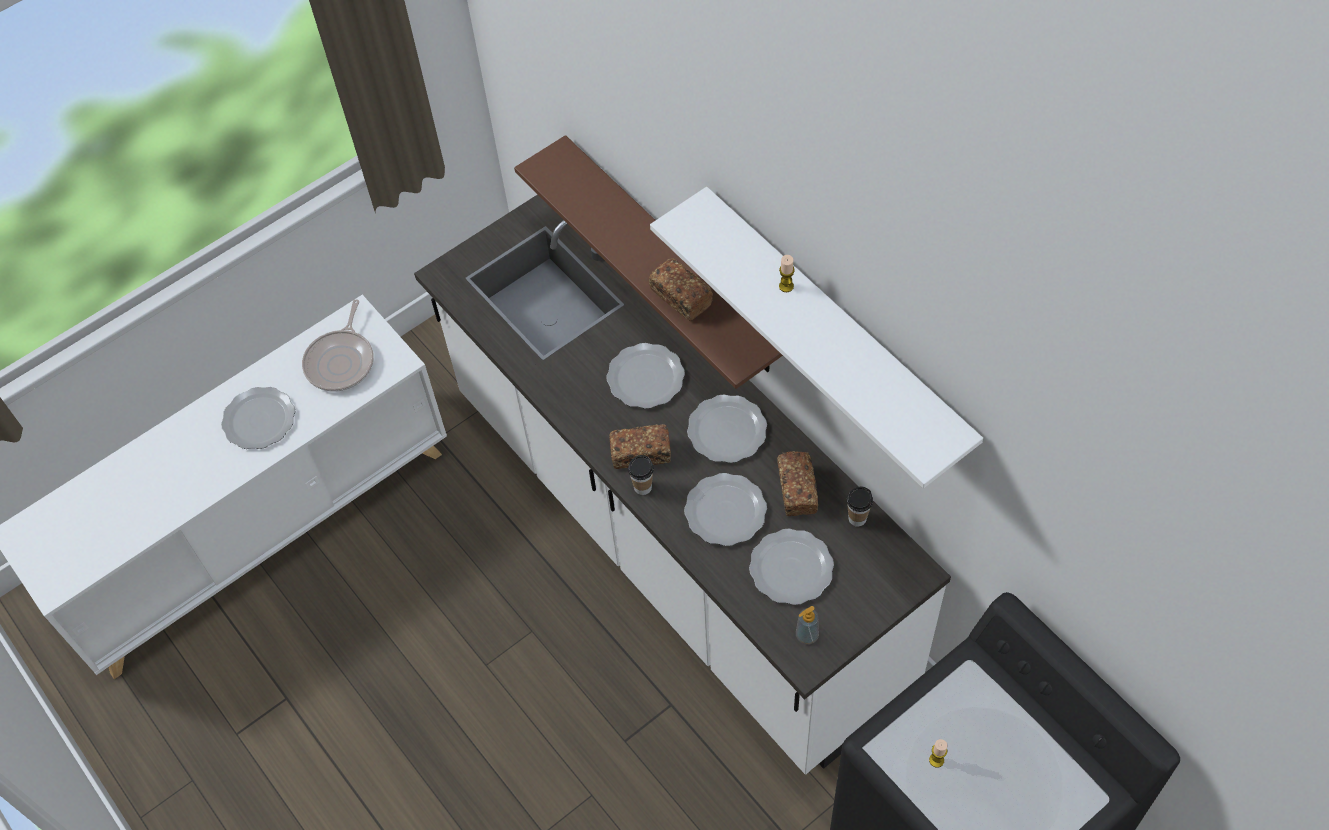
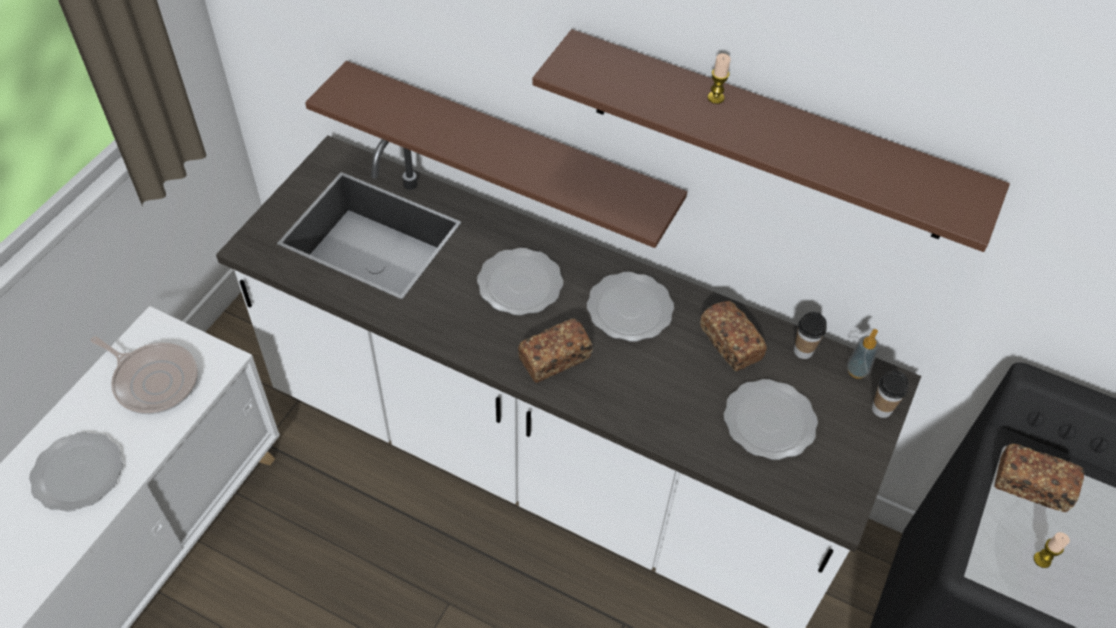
camera: 30 degrees left, 5 degrees down
frying pan [302,299,374,392] -> frying pan turned 45 degrees counterclockwise [91,336,198,414]
cup [628,455,654,495] -> cup moved to [872,370,909,418]
bread [649,258,713,321] -> bread moved to [995,444,1085,512]
white shelf [650,187,983,488] -> brown shelf [532,29,1010,252]
plate [684,473,767,546] -> none
soap dispenser [796,606,819,644] -> soap dispenser moved to [846,329,880,379]

